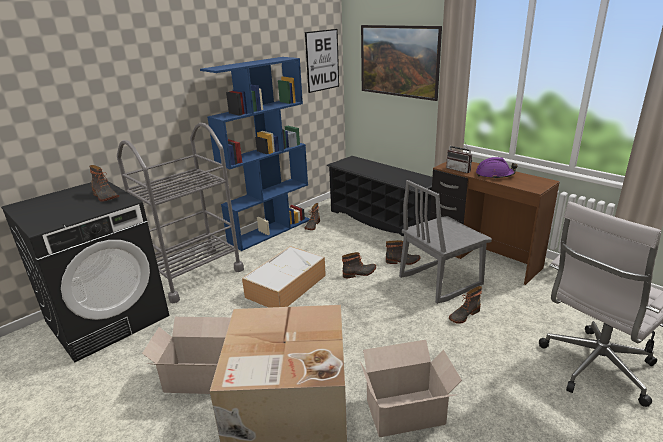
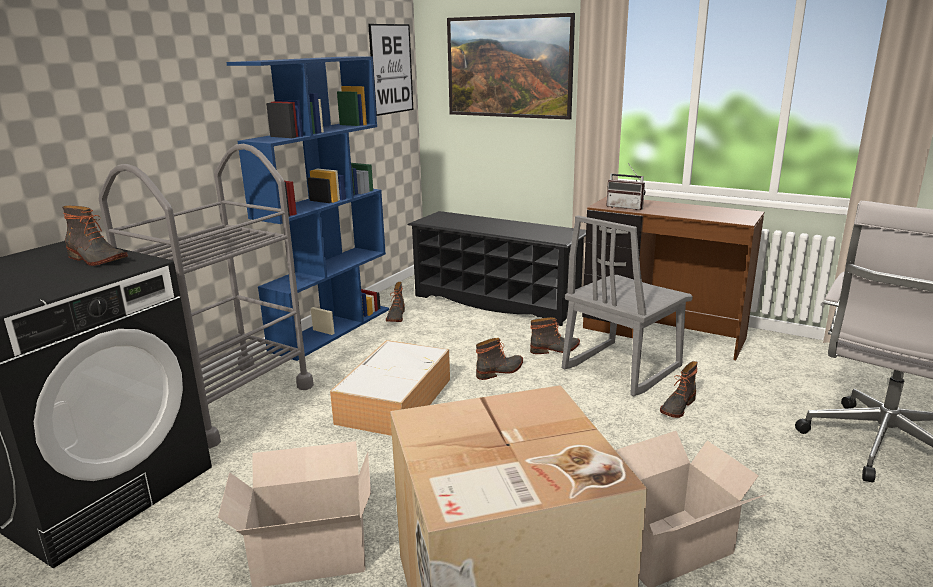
camera: 15 degrees left, 5 degrees down
purple hard hat [476,157,518,179] -> none

